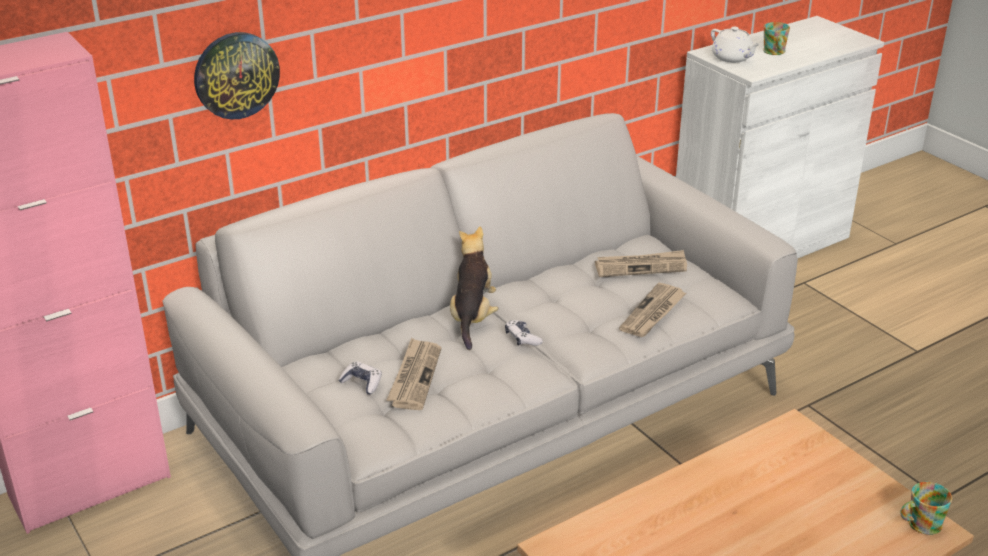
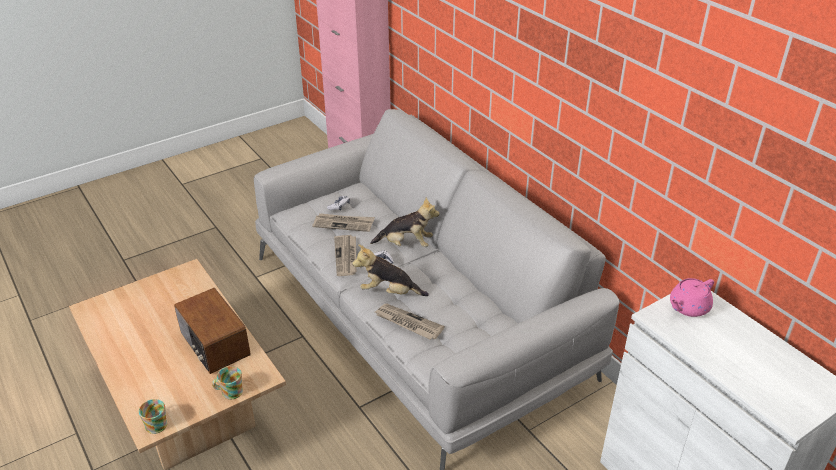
camera: 90 degrees right, 5 degrees up
wall clock [194,32,280,119] -> none
newspaper [595,250,687,277] -> newspaper moved to [334,235,357,276]
white teapot [711,27,761,63] -> pink teapot [670,278,714,317]
mug [763,22,790,55] -> mug moved to [212,366,243,399]
none -> radio [174,288,251,374]
none -> plush toy [352,244,429,296]

